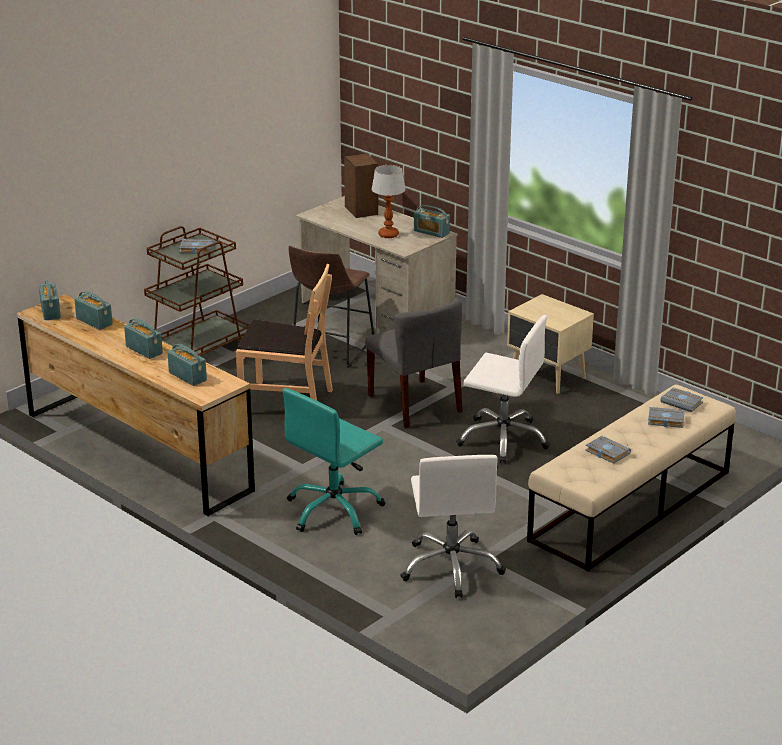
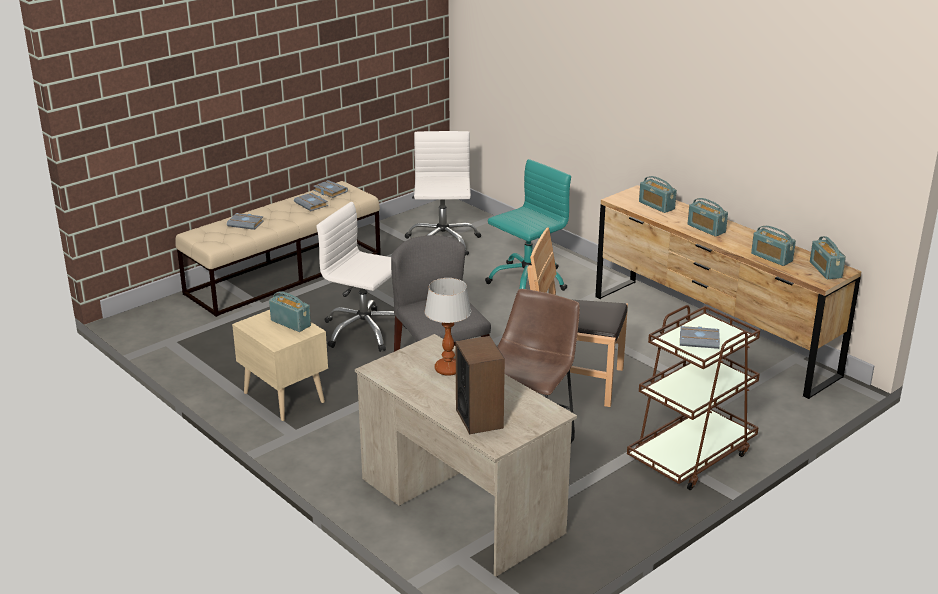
camera: 175 degrees left, 0 degrees up
radio [414,205,450,238] -> radio moved to [269,291,311,332]
grey book [660,387,704,412] -> grey book moved to [313,180,348,198]

